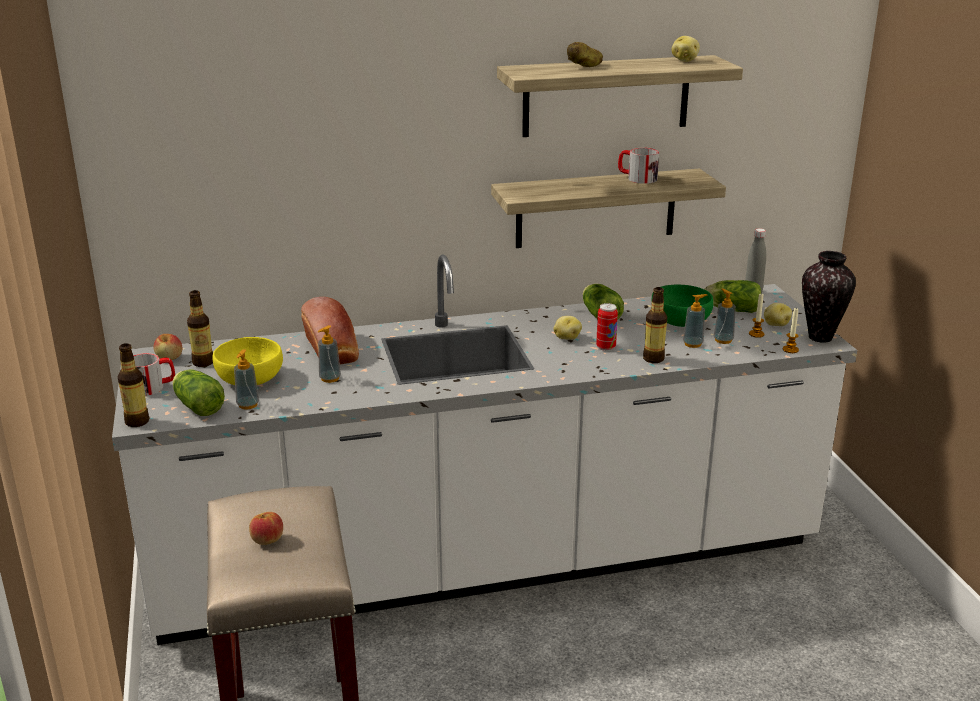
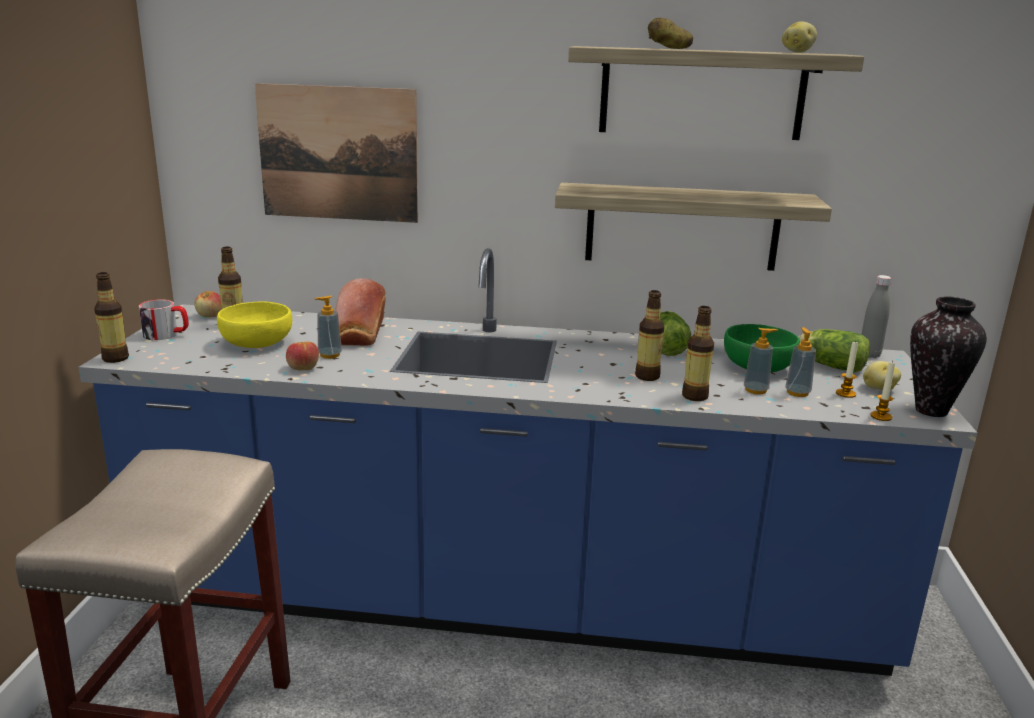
camera: 20 degrees right, 5 degrees down
white counter [112,254,857,645] -> blue counter [78,248,977,676]
lettuce [172,369,225,416] -> none
soap dispenser [234,349,259,409] -> none
apple [249,512,283,545] -> apple moved to [286,341,319,370]
potato [553,316,582,340] -> none
can [596,303,618,351] -> bottle [635,290,665,381]
mug [618,148,659,184] -> none
none -> picture [255,83,418,223]

